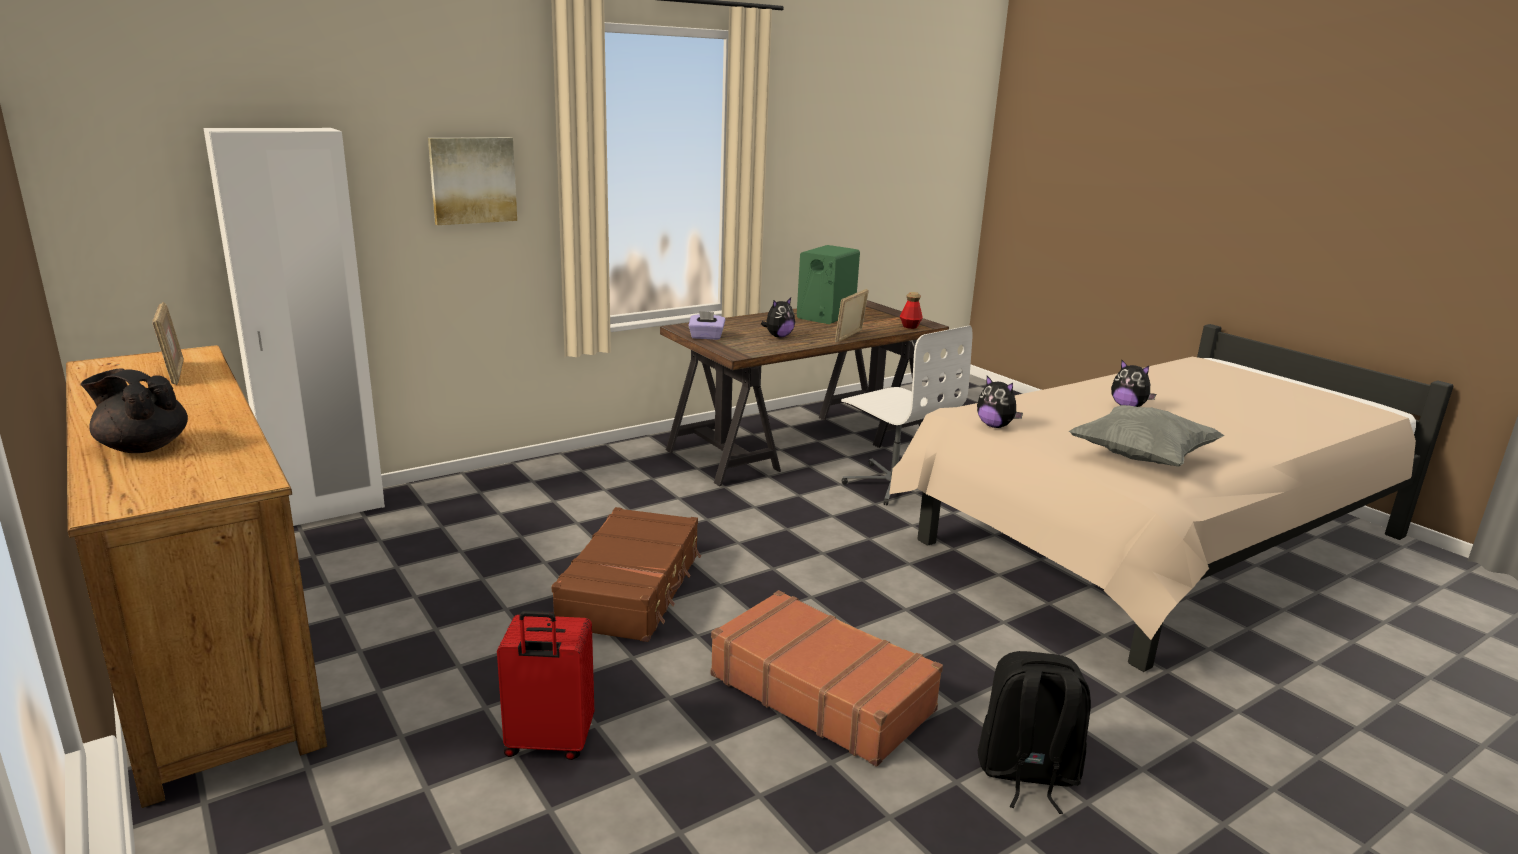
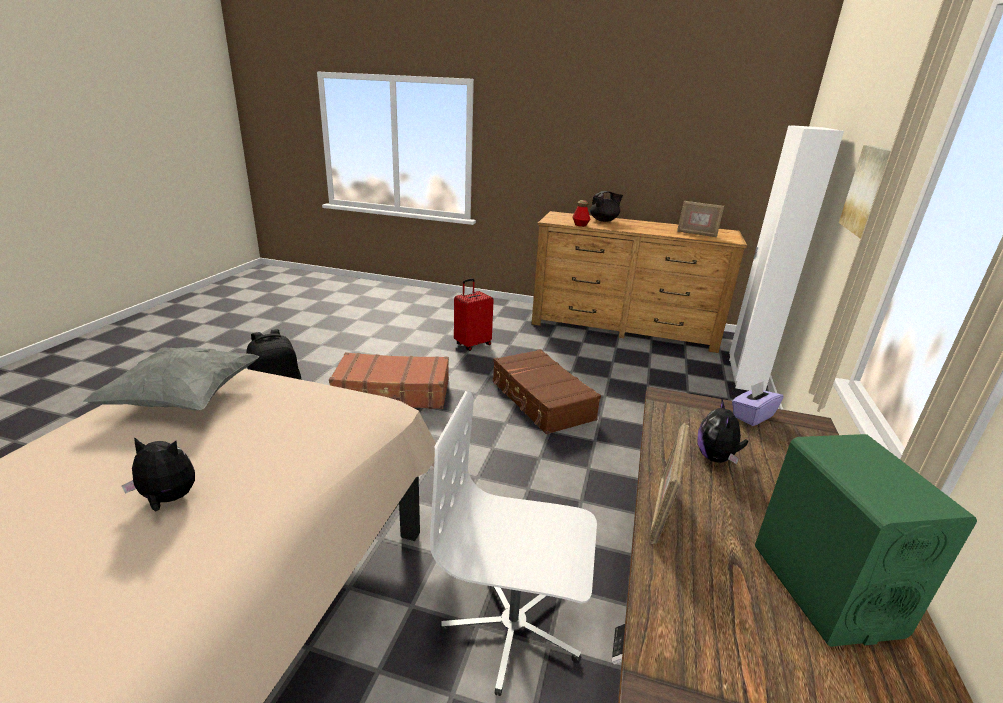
camera: 140 degrees right, 5 degrees up
picture frame [835,289,869,342] -> picture frame turned 150 degrees counterclockwise [650,423,689,544]
bottle [900,292,923,329] -> bottle moved to [572,200,591,227]
plush toy [977,376,1023,428] -> none

